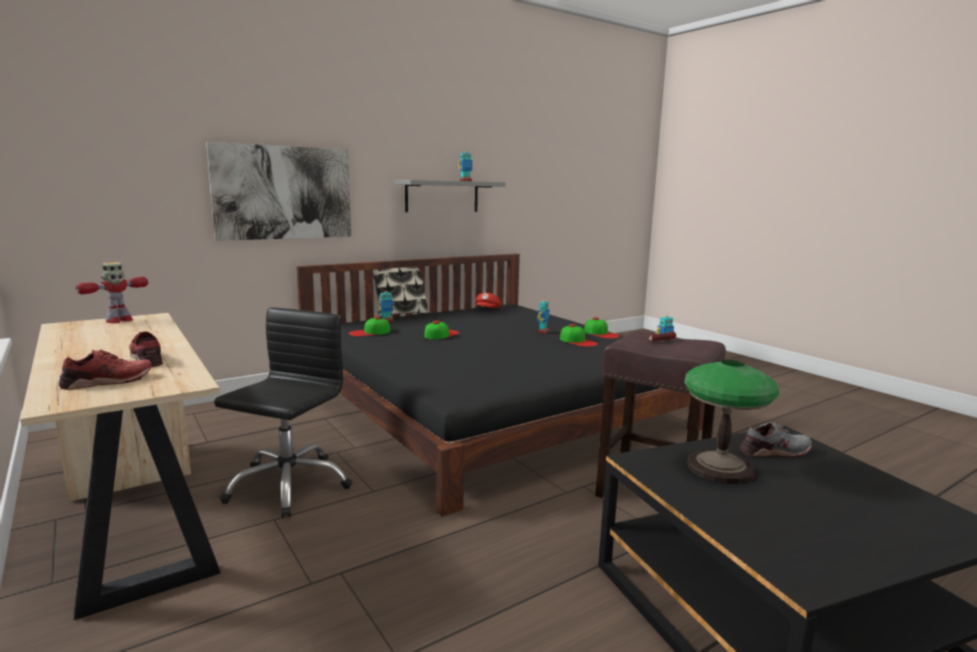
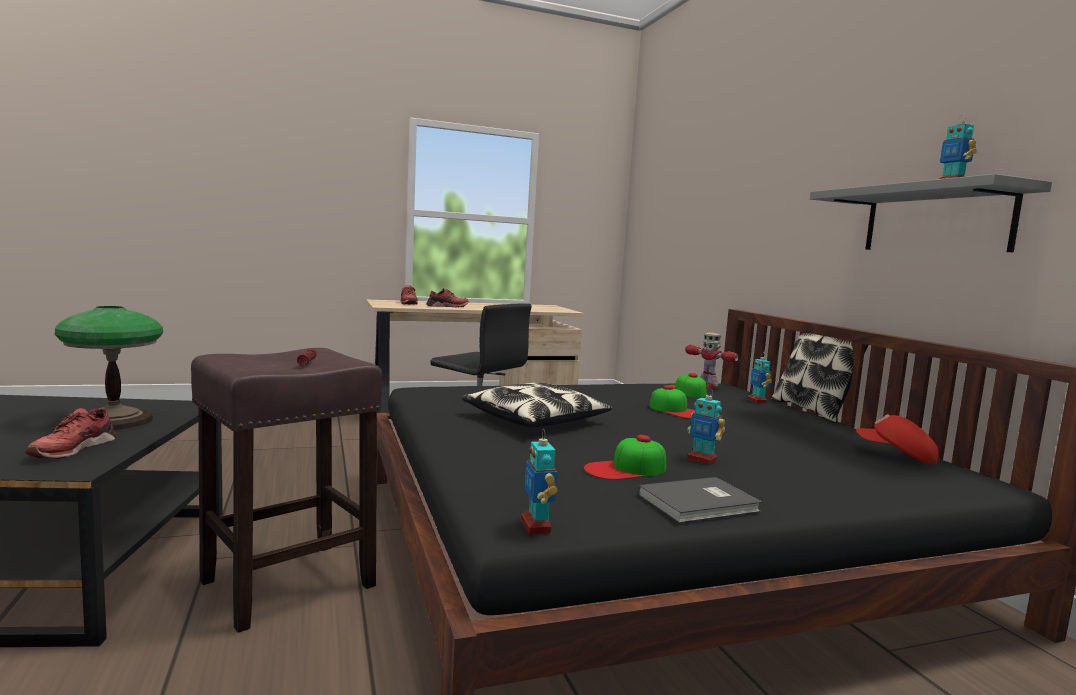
camera: 105 degrees right, 5 degrees down
toy robot [76,262,148,323] -> toy robot moved to [685,333,738,388]
picture [206,142,351,241] -> none
cap [584,317,620,339] -> grey book [638,477,762,523]
grey shoe [740,422,812,457] -> red shoe [26,408,116,459]
none -> pillow [462,382,612,427]

